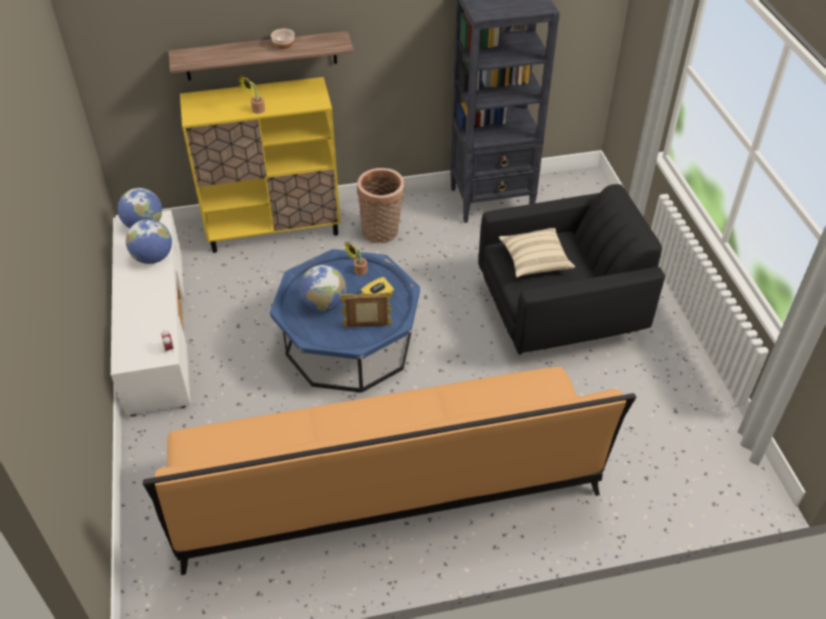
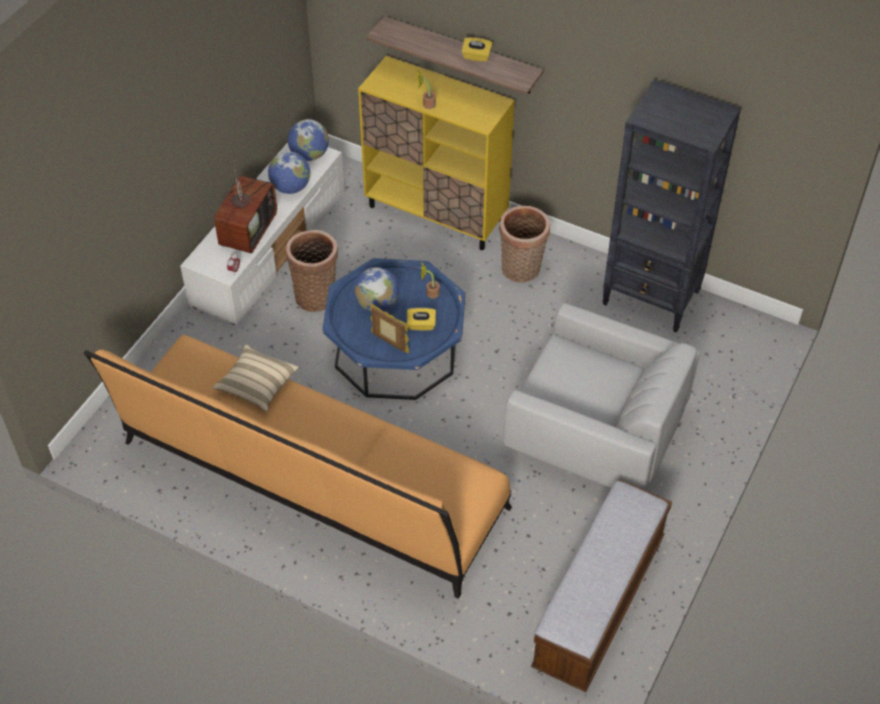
camera: 40 degrees right, 5 degrees up
bowl [271,29,295,49] -> yellow tissue box [462,37,493,62]
black armchair [479,184,665,355] -> white armchair [503,303,700,491]
beige pillow [499,228,575,277] -> beige pillow moved to [212,344,299,412]
none -> television [214,160,277,254]
none -> basket [286,230,338,312]
none -> bench [531,479,672,692]

